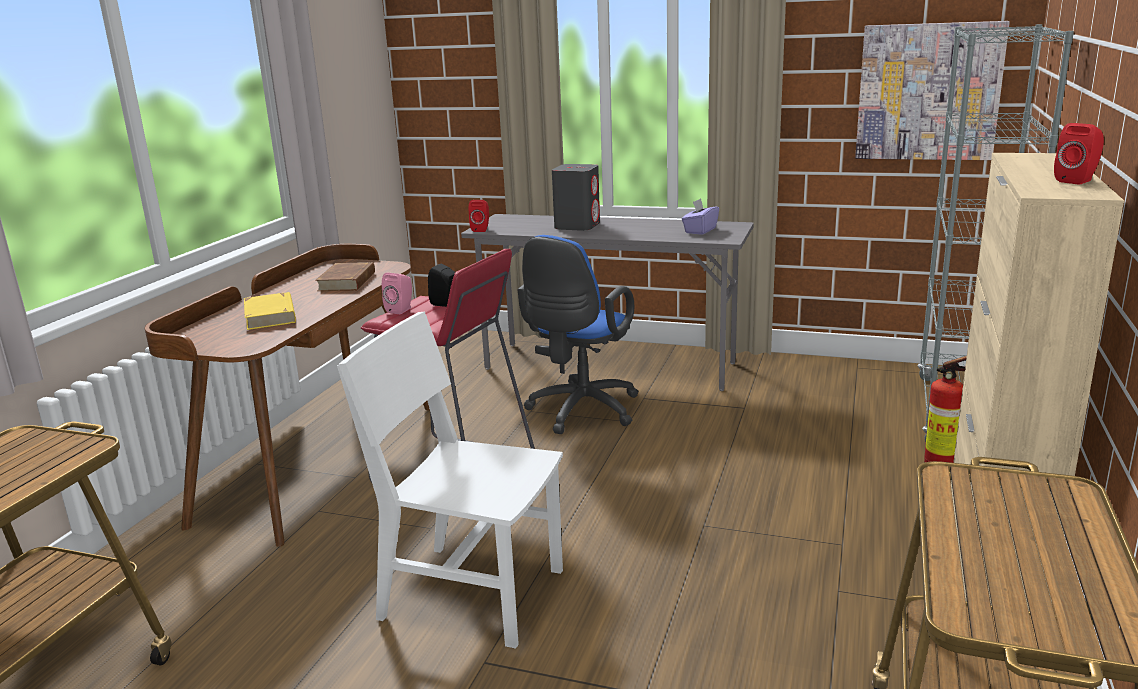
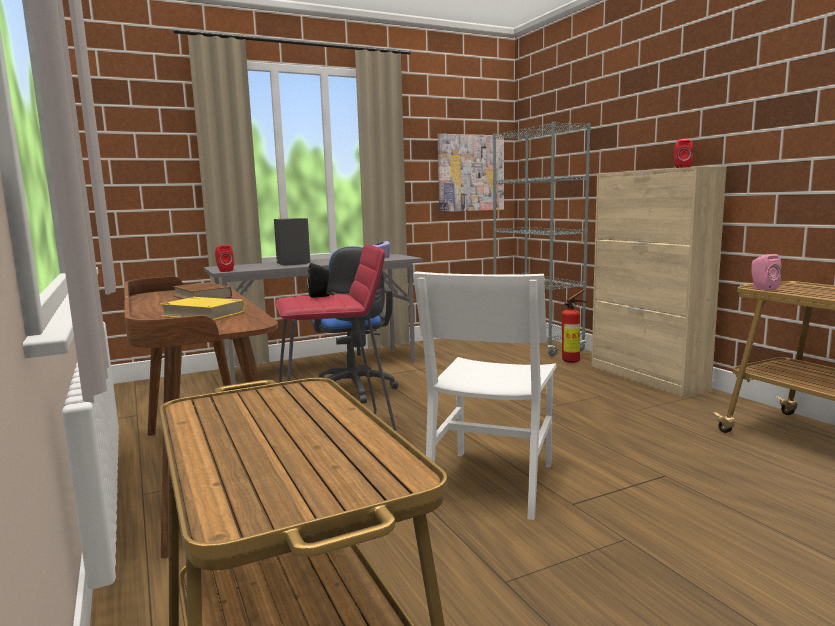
camera: 45 degrees left, 10 degrees down
white chair [337,312,563,649] -> white chair turned 45 degrees counterclockwise [413,271,557,520]
pink speaker [382,273,412,314] -> pink speaker moved to [751,254,781,290]

